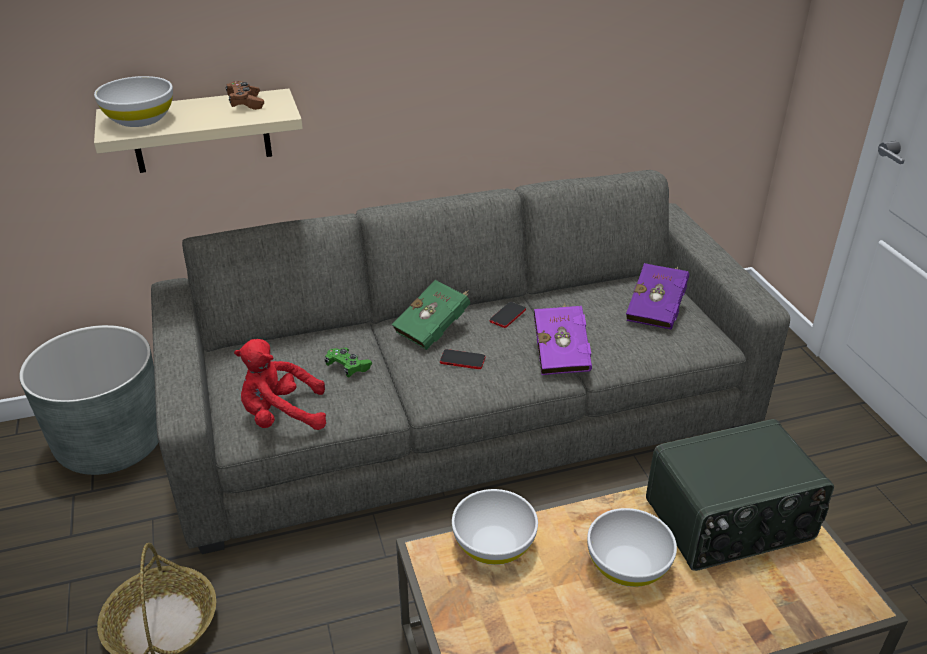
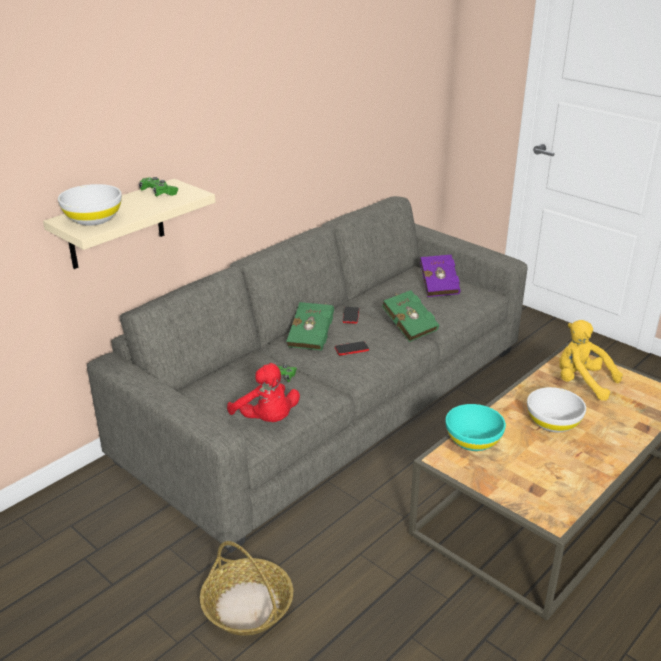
camera: 30 degrees left, 5 degrees down
grey planter [19,325,159,475] -> none
brown game controller [225,81,264,110] -> green game controller [139,177,178,196]
red plush toy [234,339,326,430] -> red plush toy turned 90 degrees counterclockwise [227,363,300,422]
white bowl [452,489,538,565] -> turquoise bowl [446,404,506,451]
purple book [534,303,592,375] -> green book [382,290,439,342]
radio [646,419,834,571] -> yellow plush toy [559,320,623,401]

